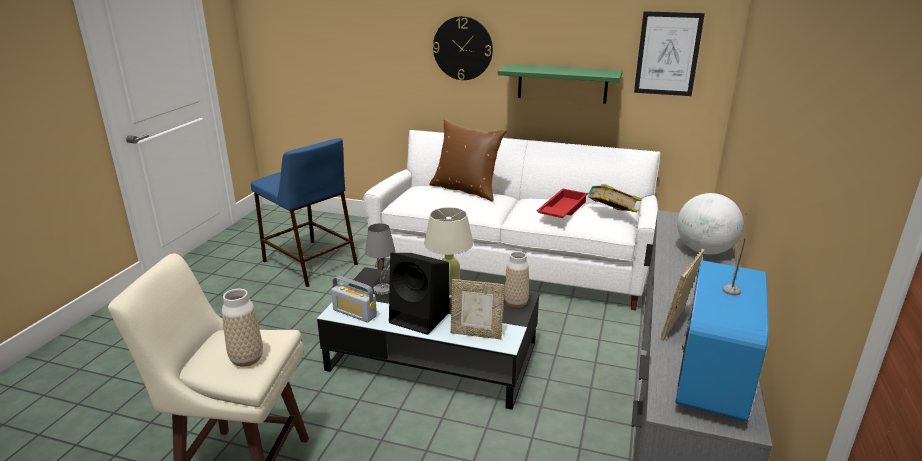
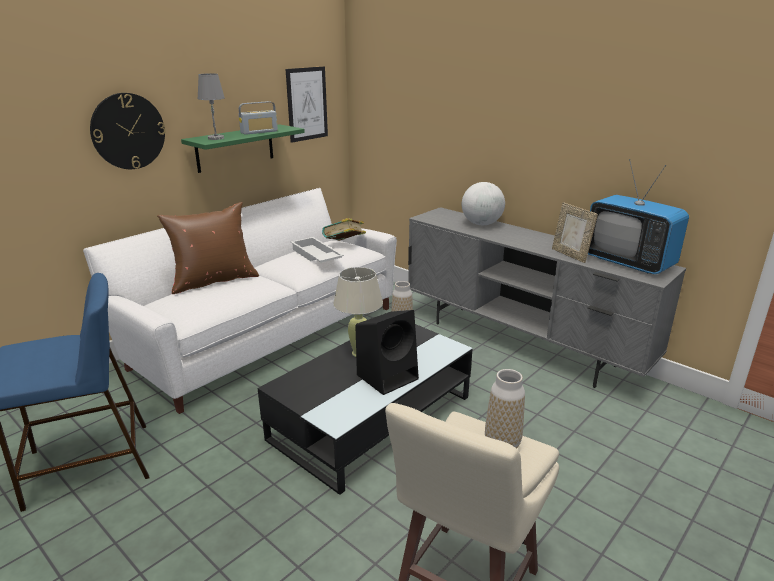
camera: 65 degrees left, 0 degrees up
radio [331,276,377,322] -> radio moved to [239,101,278,135]
grey table lamp [365,223,395,295] -> grey table lamp moved to [198,73,225,140]
picture frame [451,279,505,340] -> none
red tray [536,189,588,218] -> white tray [291,237,344,263]

